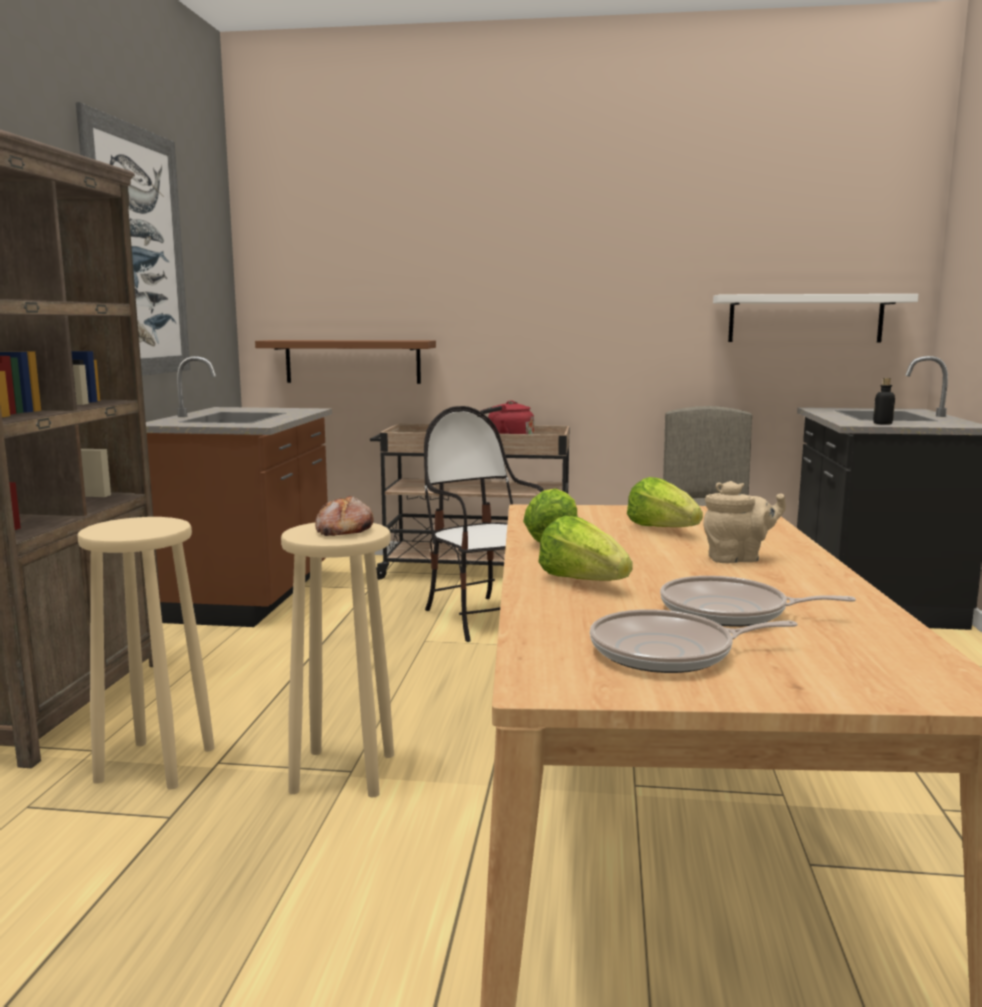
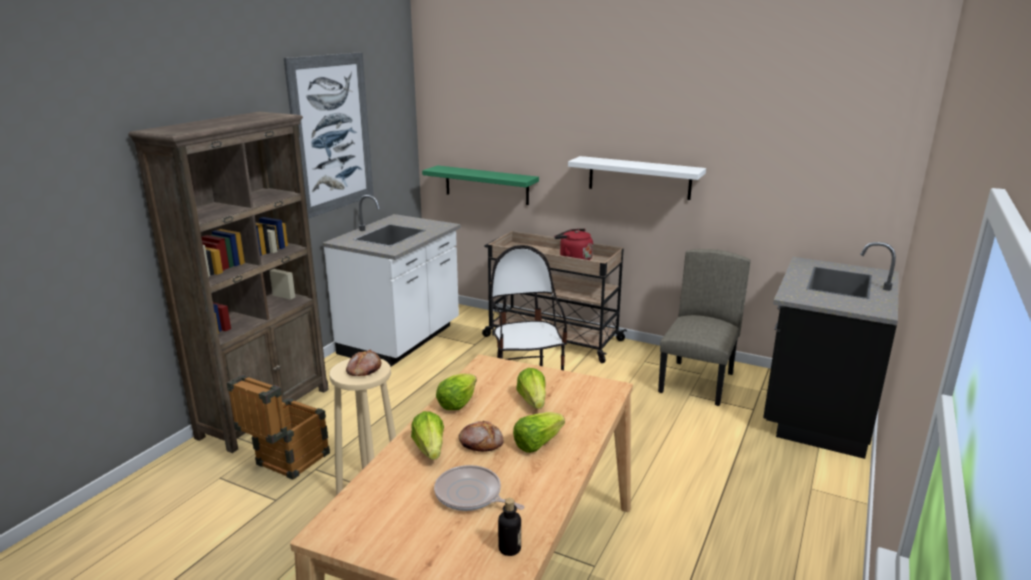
camera: 20 degrees right, 10 degrees up
beige stool [77,517,215,789] -> crate [227,374,330,480]
brown counter [146,356,332,627] -> white counter [322,195,461,367]
brown shelf [255,340,436,384] -> green shelf [422,165,539,205]
frying pan [590,609,798,673] -> none
beige teapot [703,481,786,563] -> lettuce [513,412,565,453]
white shelf [713,294,919,342] -> white shelf moved to [568,156,706,200]
bottle [873,378,895,425] -> bottle moved to [498,498,521,556]
none -> bread [459,421,504,452]

